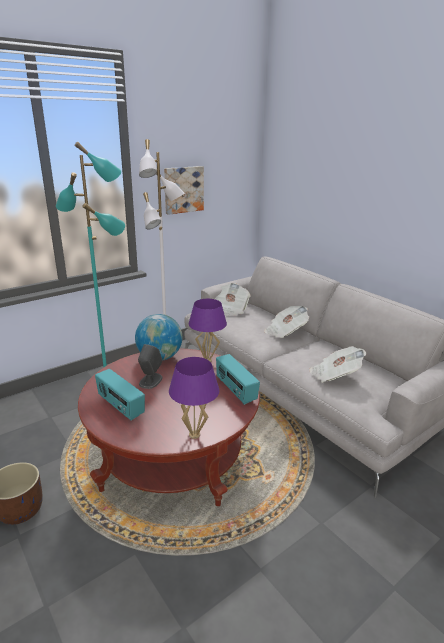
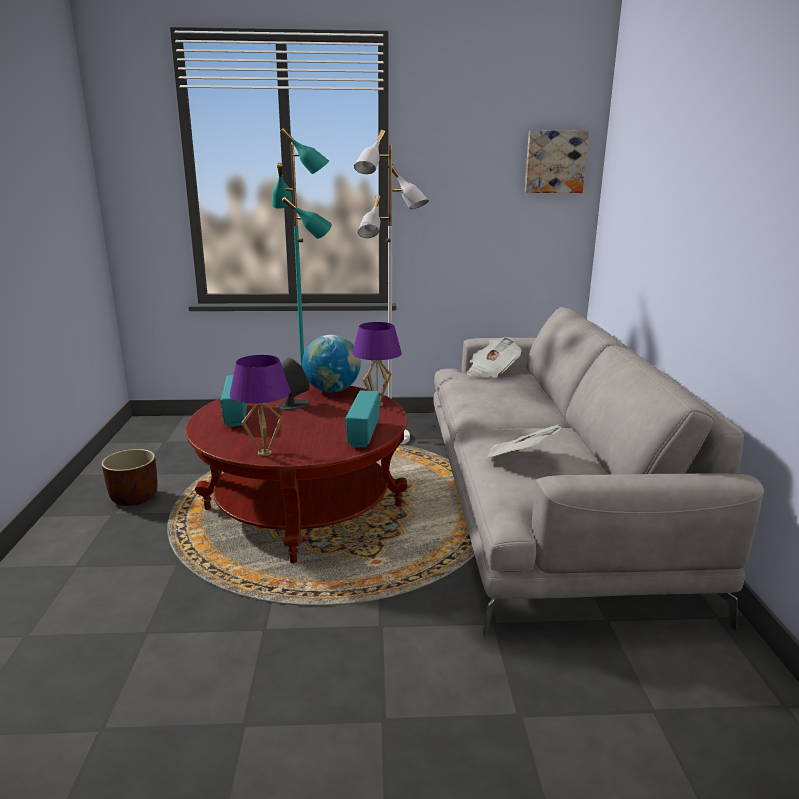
camera: 35 degrees right, 5 degrees down
picture [164,166,204,215] -> picture moved to [525,130,589,193]
newspaper [264,306,309,338] -> none

